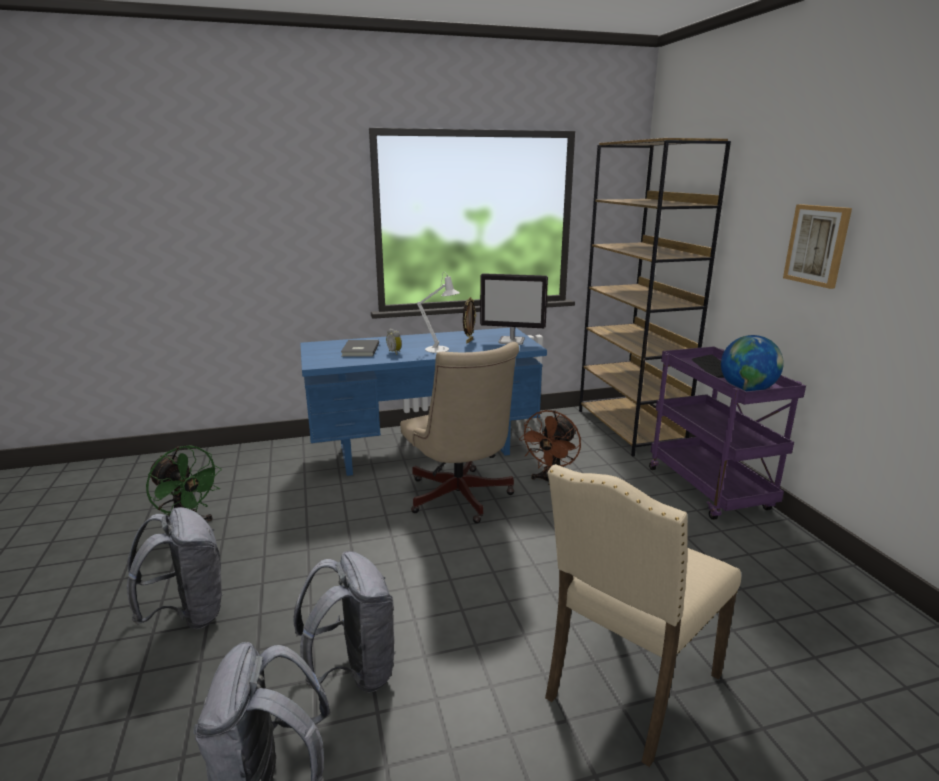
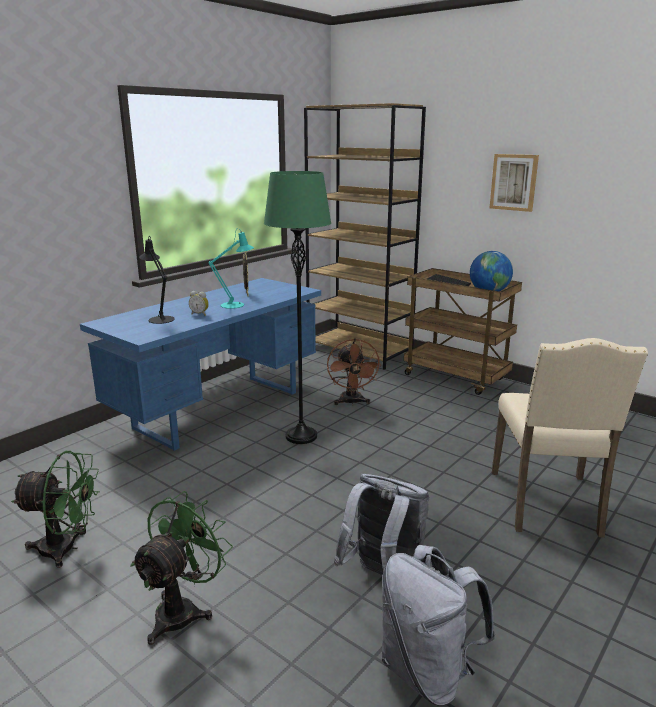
camera: 35 degrees left, 0 degrees up
grey backpack [127,507,224,629] -> green fan [130,491,233,645]
grey book [341,340,379,356] -> black table lamp [139,237,175,324]
beige office chair [400,342,519,523] -> green floor lamp [264,171,331,444]
white table lamp [417,272,460,353] -> turquoise table lamp [209,228,254,309]
monitor [480,273,548,345] -> none
purple cart [649,346,806,520] -> brown cart [404,268,522,395]

